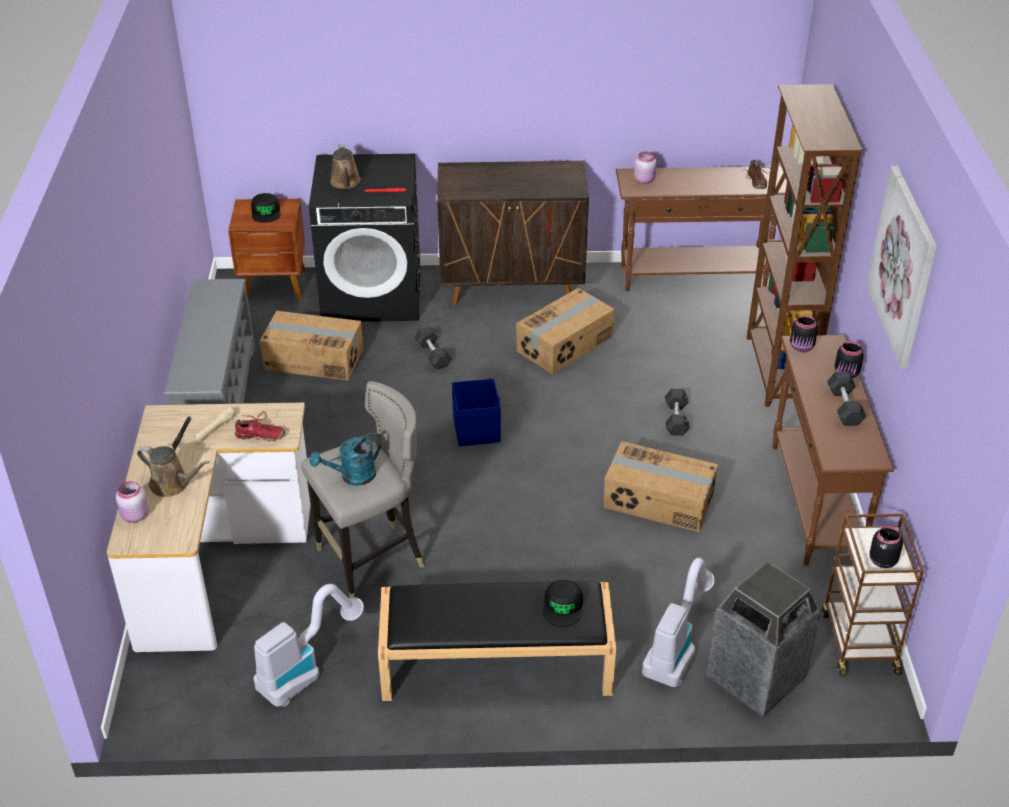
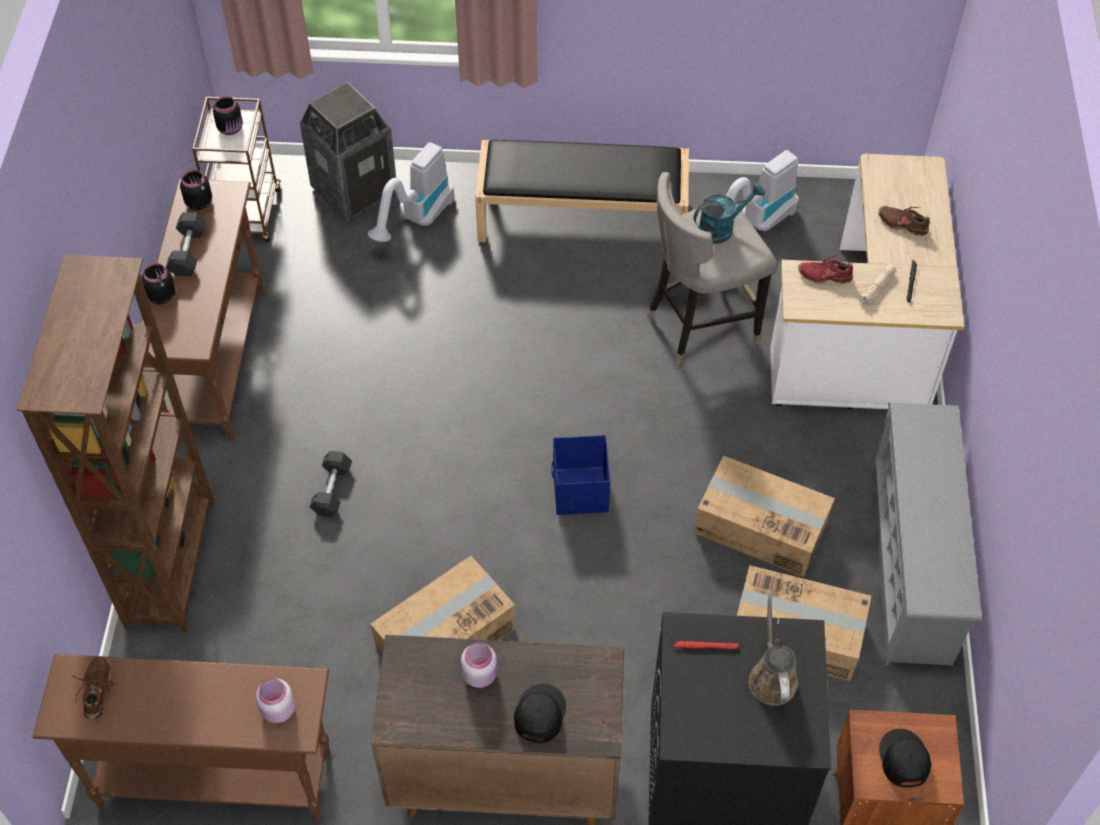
camera: 175 degrees left, 15 degrees up
pink jar [116,481,149,523] -> pink jar moved to [461,643,497,688]
brown watering can [137,446,210,497] -> brown shoe [878,206,930,236]
grey dumbbell [414,326,451,370] -> none
black cap [543,580,583,627] -> black cap moved to [514,684,566,743]
cardboard box [604,441,718,532] -> cardboard box moved to [695,456,835,577]
black jar [790,315,818,352] -> black jar moved to [180,170,212,211]
picture [866,166,937,369] -> none

